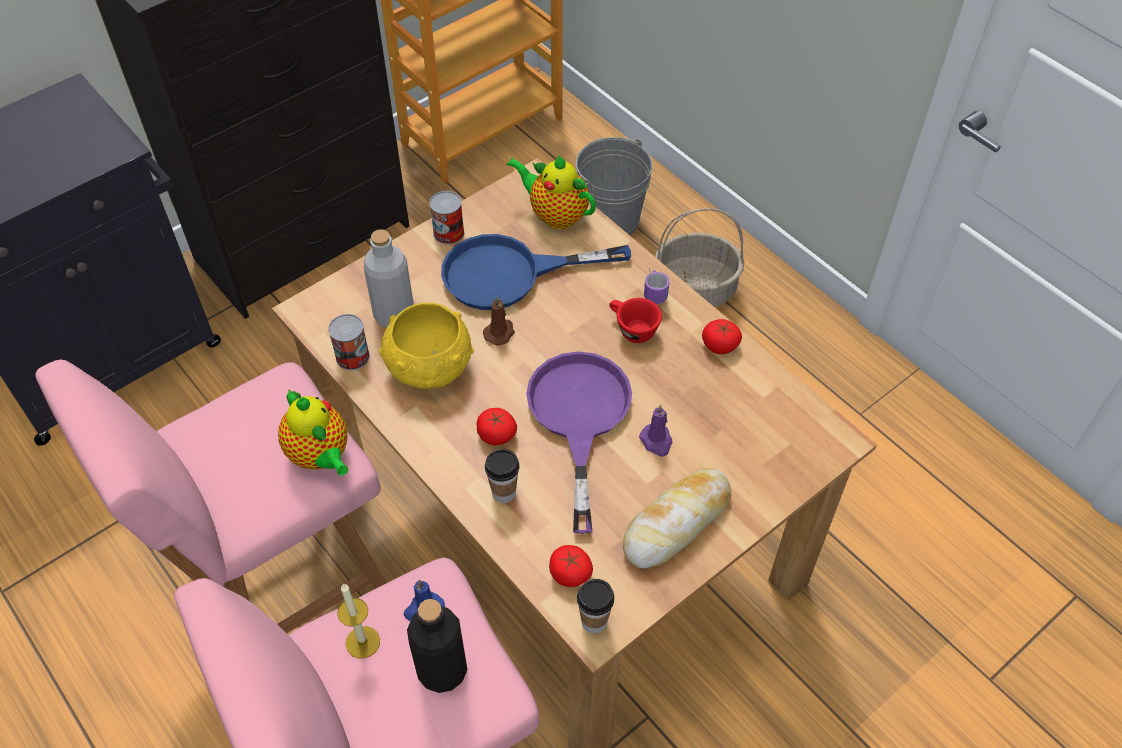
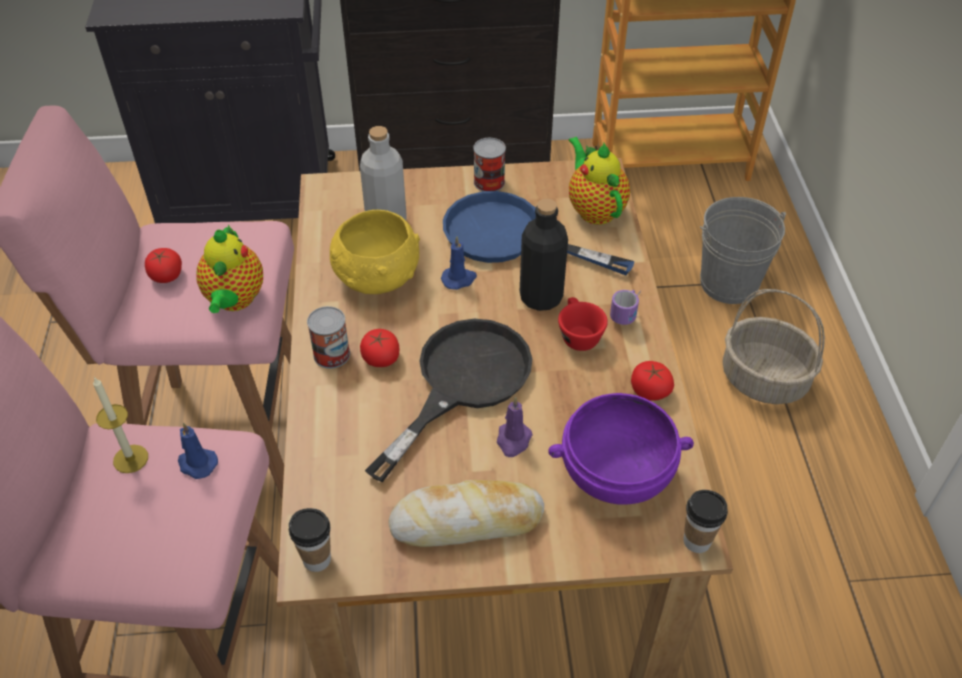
camera: 35 degrees right, 5 degrees down
can [328,314,370,370] -> can moved to [307,306,350,369]
black bottle [407,599,467,693] -> black bottle moved to [520,198,568,311]
brown candle [483,296,515,346] -> blue candle [441,236,477,290]
cup [485,449,519,503] -> cup moved to [684,490,728,553]
purple frying pan [526,351,632,534] -> black frying pan [365,319,532,482]
tomato [549,545,593,587] -> tomato moved to [145,248,182,283]
none -> purple bowl [548,393,694,505]

